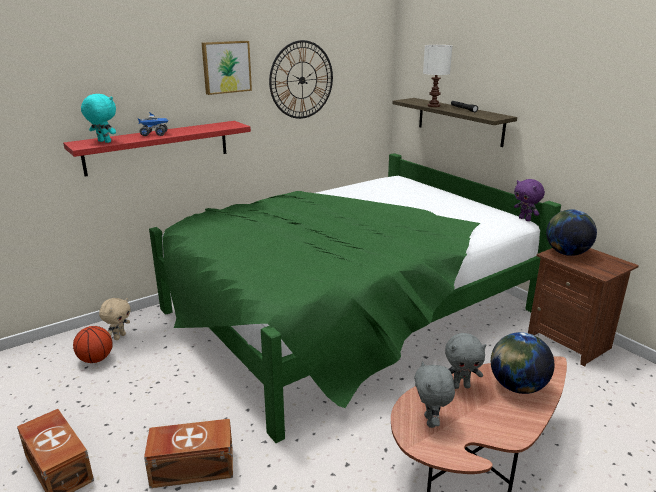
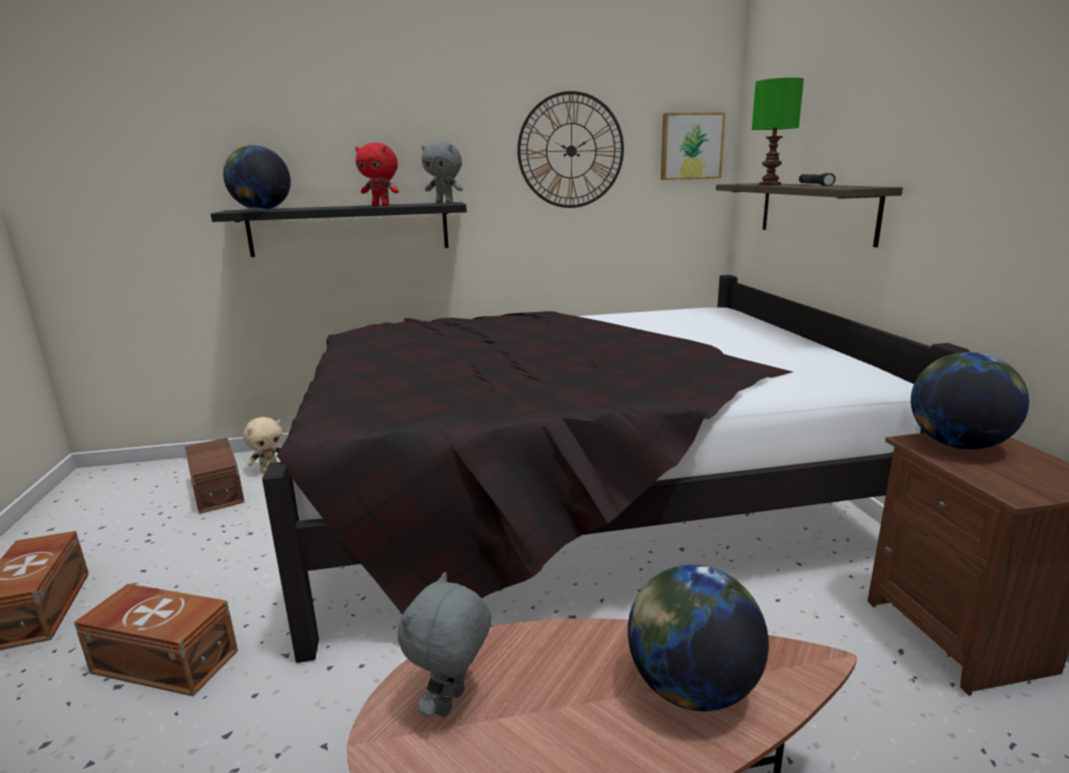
camera: 25 degrees right, 5 degrees down
red shelf [63,121,251,176] -> black shelf [211,202,467,257]
basketball [73,326,113,363] -> brown storage box [185,438,245,514]
turquoise plush toy [81,94,116,143] -> globe [223,145,291,210]
toy truck [138,112,169,136] -> none
green bed [149,153,561,443] -> black bed [262,275,970,663]
picture [202,41,252,95] -> picture moved to [661,112,726,180]
white table lamp [423,45,452,107] -> green table lamp [752,78,804,185]
grey plush toy [445,333,486,389] -> grey plush toy moved to [421,141,463,204]
purple plush toy [514,179,545,221] -> none
none -> red plush toy [355,143,399,206]

